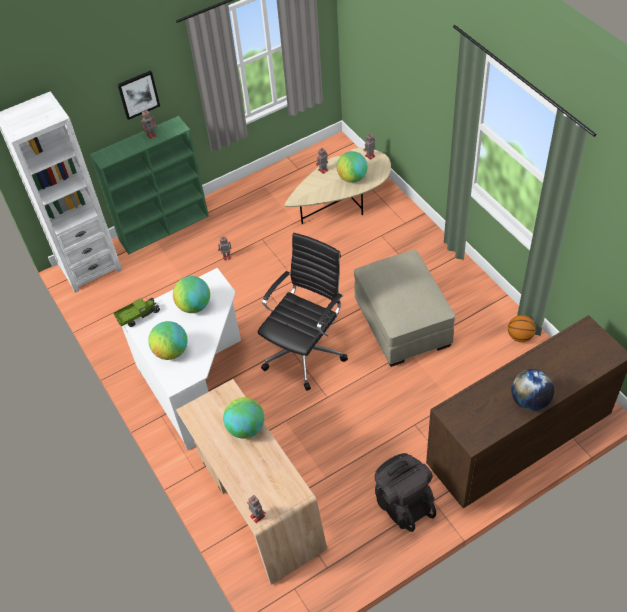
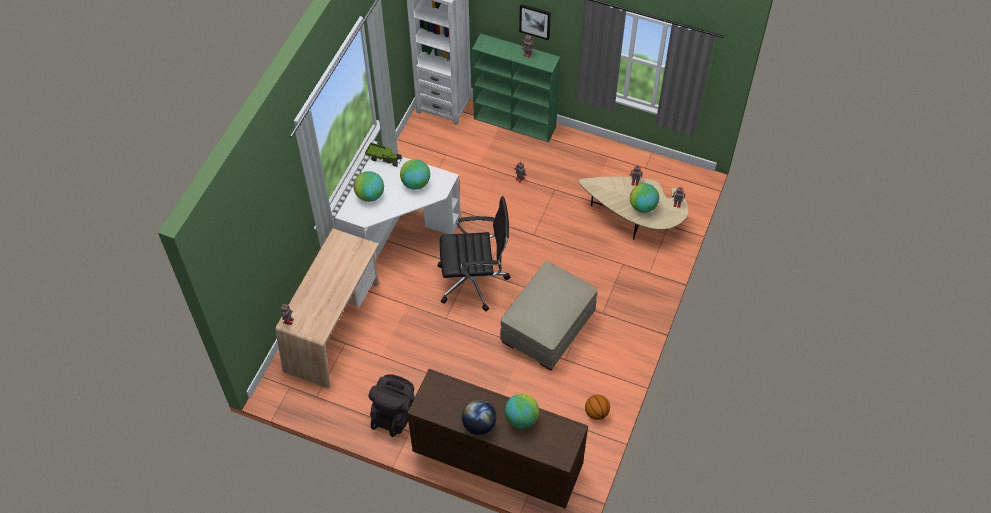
camera: 50 degrees right, 5 degrees up
globe [223,397,264,439] -> globe moved to [505,394,539,428]

